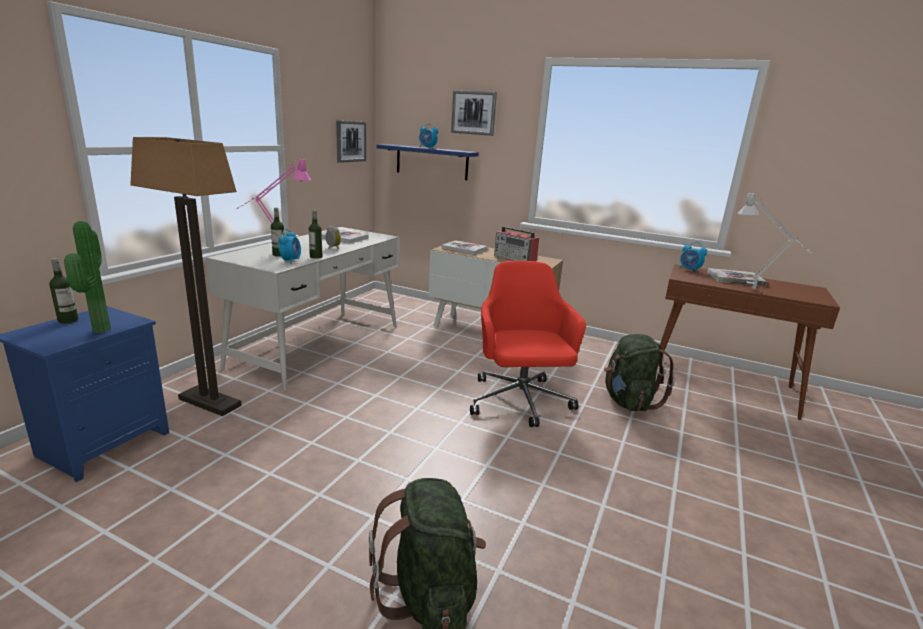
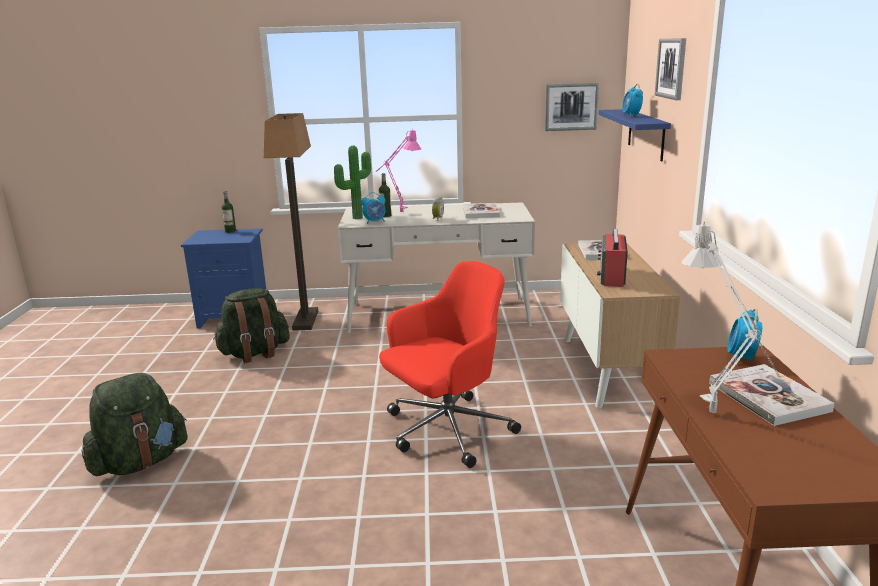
camera: 65 degrees right, 0 degrees up
potted plant [64,221,111,333] -> potted plant moved to [334,146,371,219]
bottle [309,210,322,259] -> none
green backpack [604,334,675,412] -> green backpack moved to [213,288,290,363]

